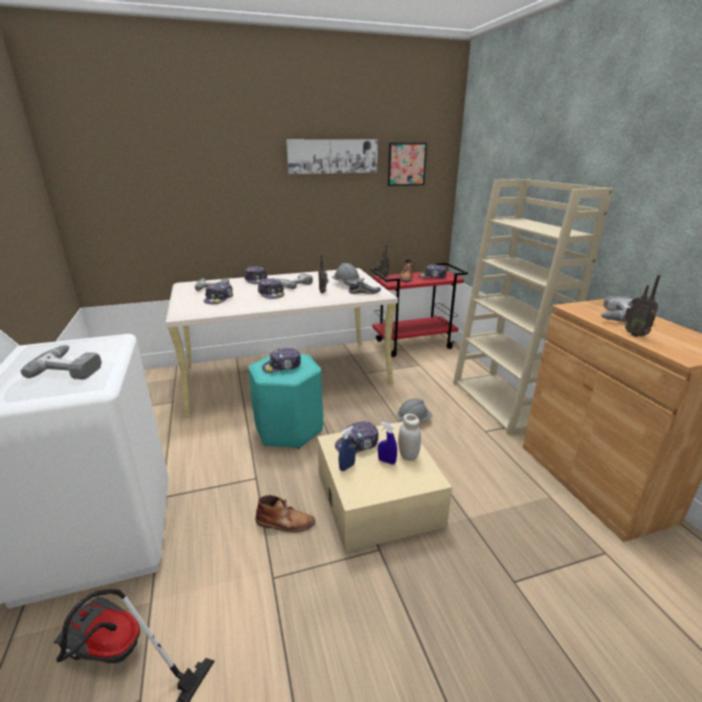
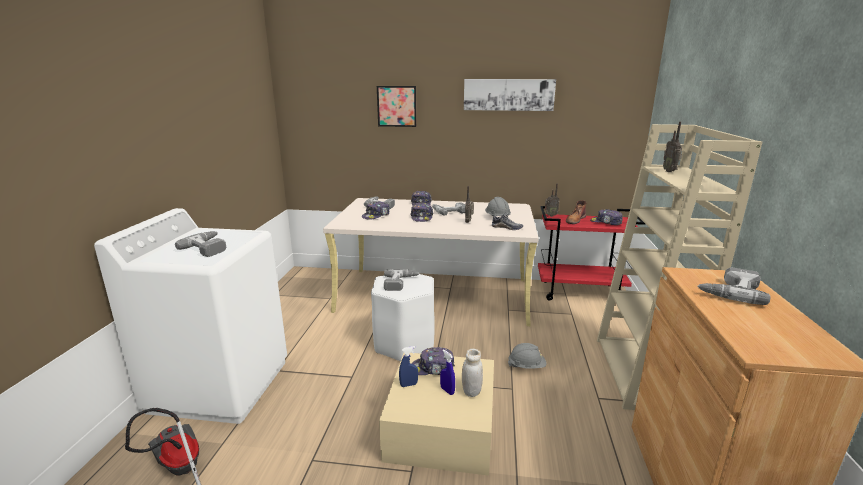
camera: 25 degrees right, 5 degrees down
turquoise stool [248,354,323,449] -> white stool [371,274,435,361]
brown boot [255,495,315,532] -> none
cap [262,348,301,373] -> power drill [384,269,420,291]
picture [388,143,427,186] -> picture moved to [377,86,416,127]
radio [624,275,660,337] -> radio moved to [663,122,683,172]

